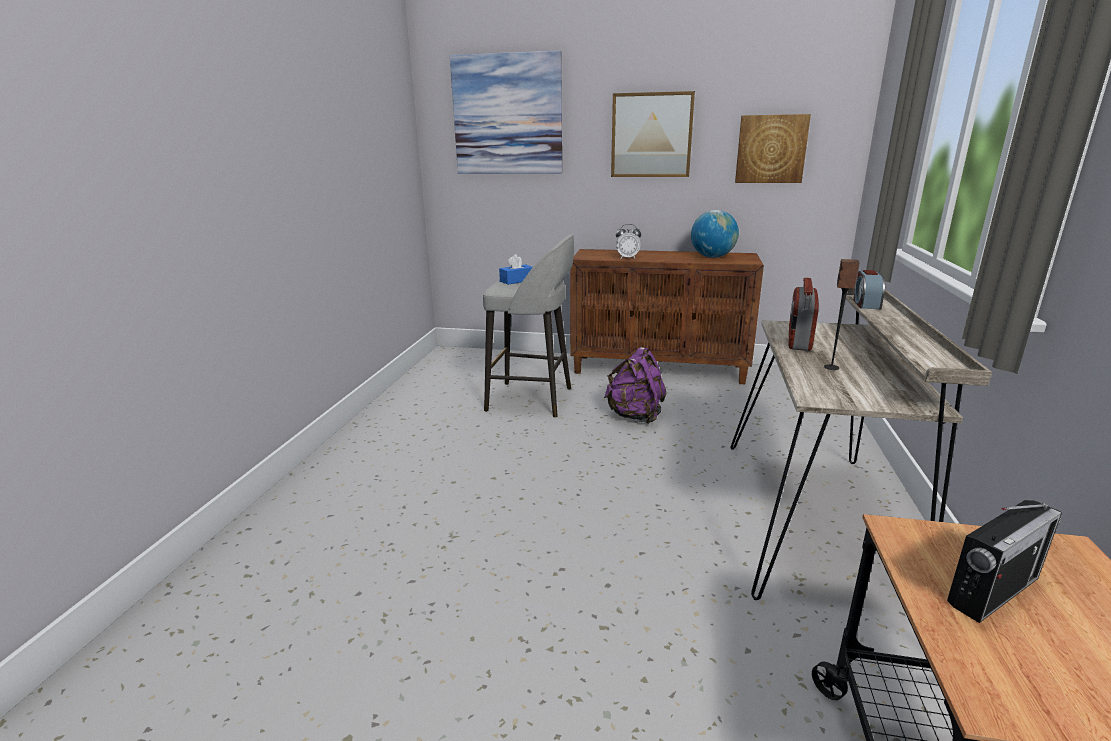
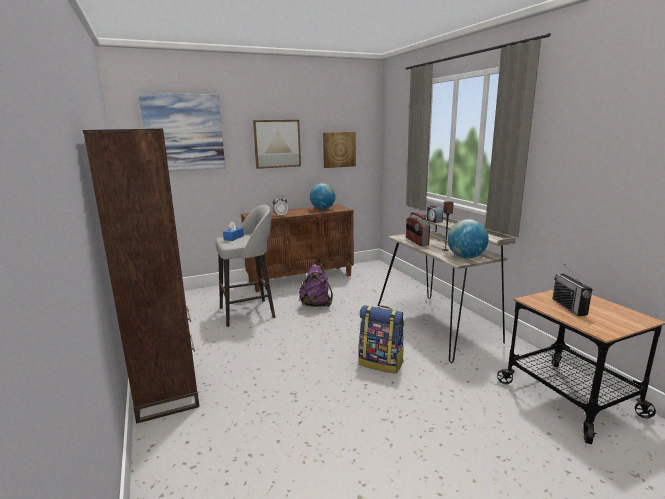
camera: 35 degrees left, 5 degrees down
radio [947,500,1062,623] -> radio turned 150 degrees clockwise [552,264,592,316]
none -> brown bookcase [83,128,200,424]
none -> backpack [359,305,404,374]
none -> globe [447,219,489,258]

